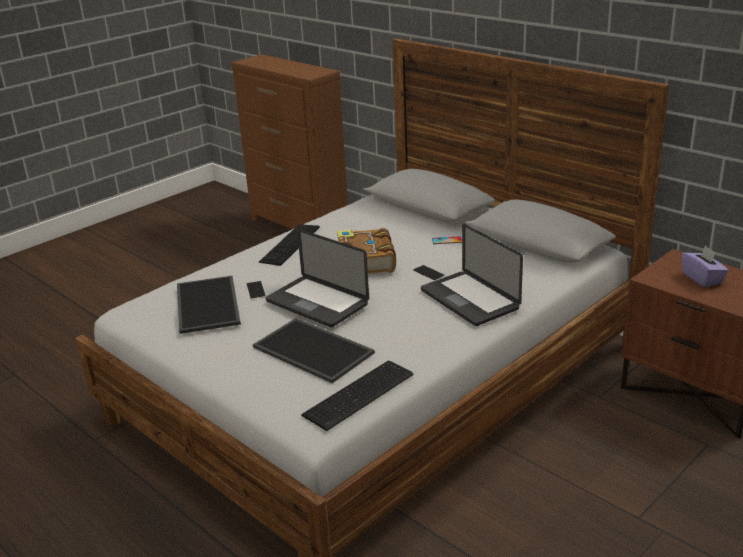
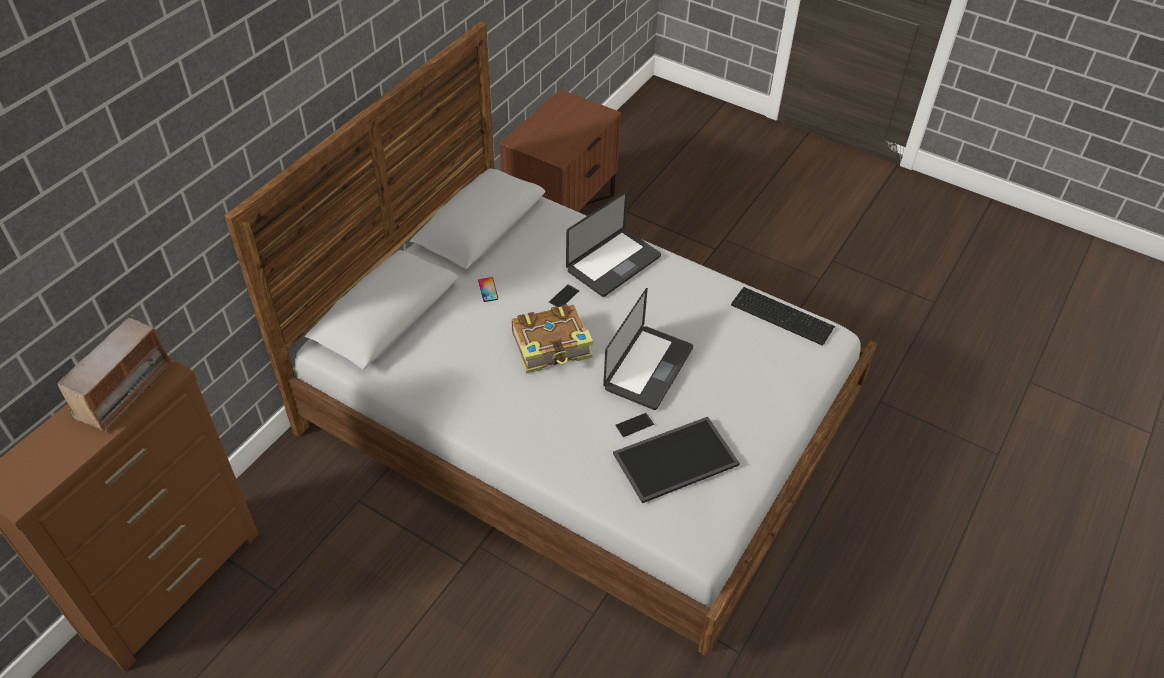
camera: 105 degrees left, 20 degrees up
tray [253,318,375,383] -> none
keyboard [259,224,320,266] -> none
purple tissue box [681,245,729,287] -> none
none -> radio [58,315,174,433]

